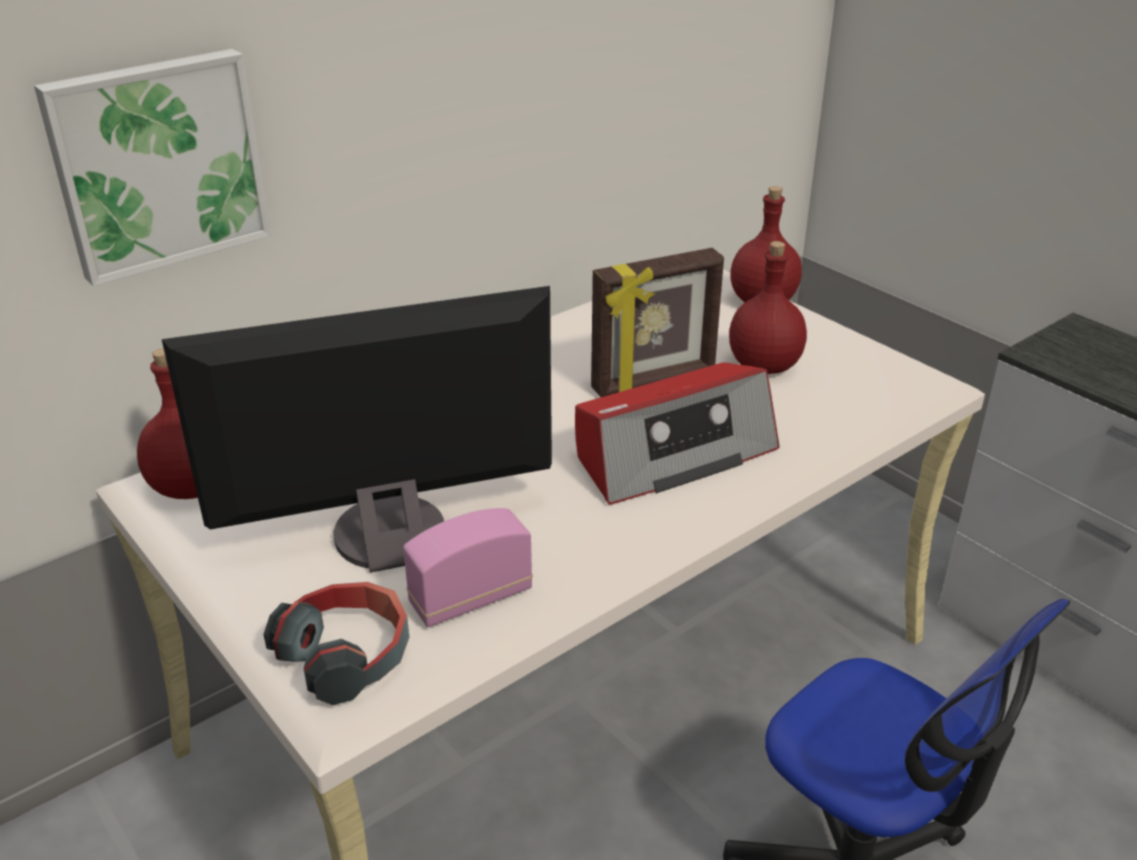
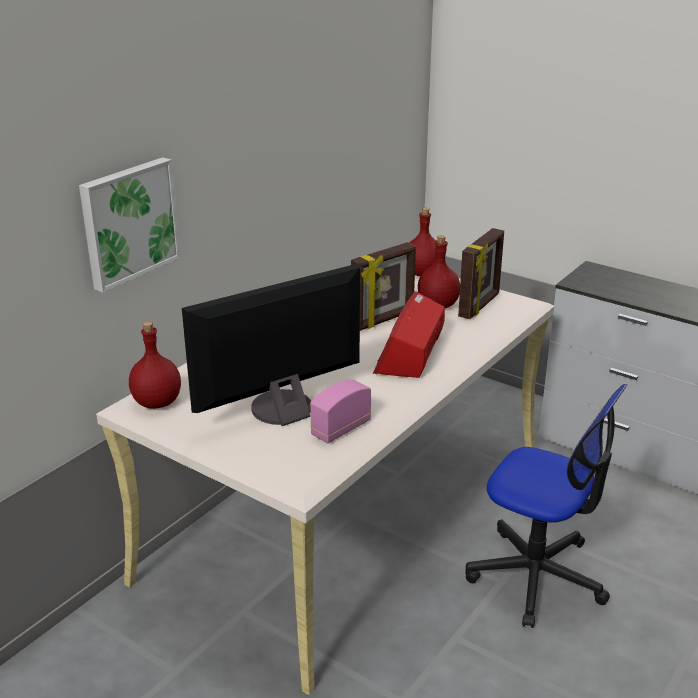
camera: 15 degrees left, 5 degrees down
headphones [263,582,409,705] -> none
radio [575,362,780,505] -> radio turned 150 degrees clockwise [373,291,445,378]
none -> picture frame [458,228,504,319]

